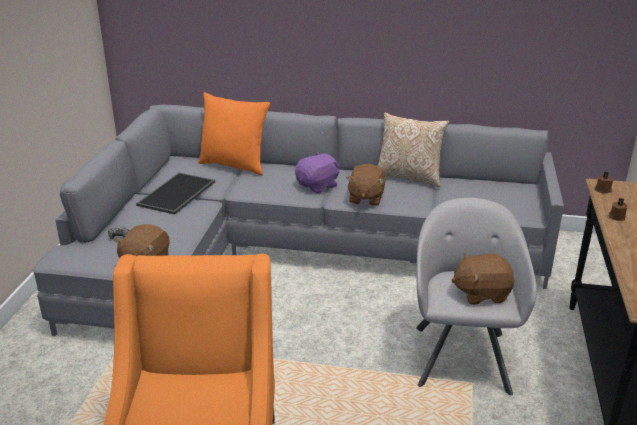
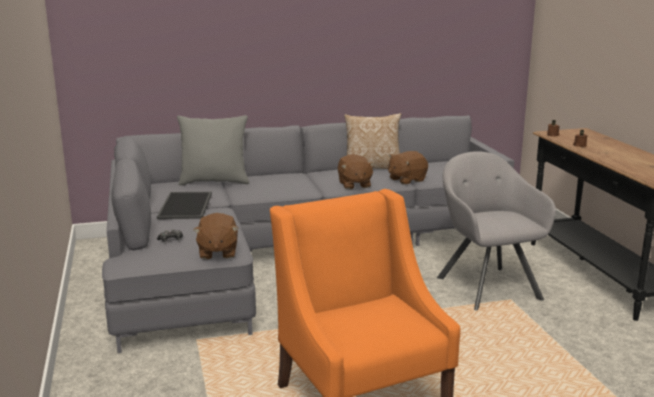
camera: 25 degrees left, 10 degrees down
orange pillow [198,92,270,175] -> grey pillow [177,115,249,185]
purple plush toy [295,152,340,193] -> none
brown plush toy [451,253,515,305] -> brown plush toy moved to [388,151,428,185]

